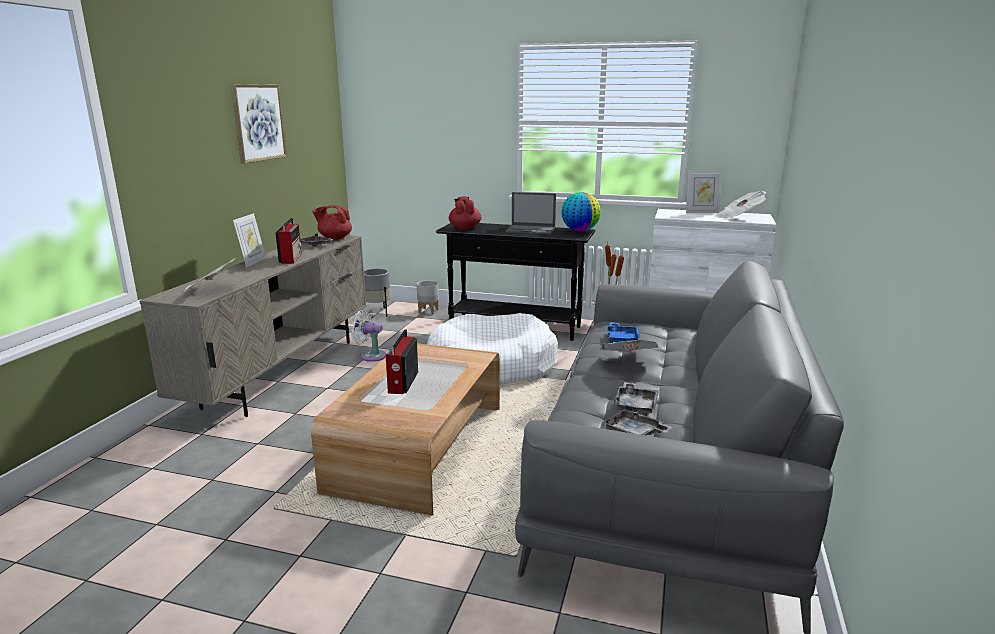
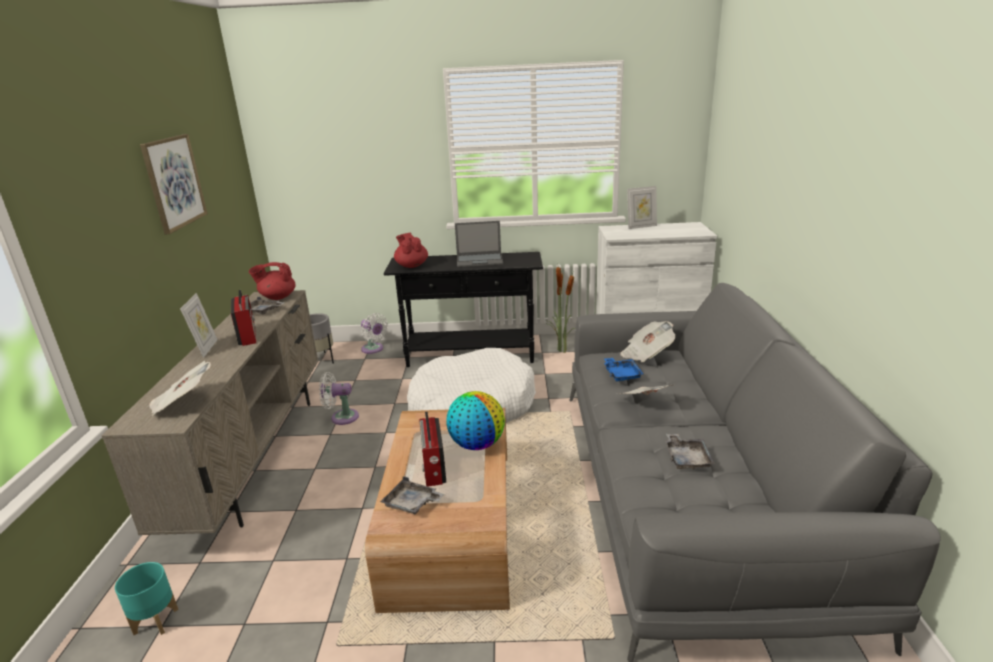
camera: 15 degrees left, 5 degrees up
grey planter [417,280,439,315] -> white fan [361,313,388,354]
globe [561,192,601,232] -> globe moved to [447,391,505,450]
grey tray [601,405,673,435] -> grey tray moved to [380,476,444,514]
newspaper [714,191,766,218] -> newspaper moved to [620,321,676,362]
none -> turquoise planter [115,562,179,635]

